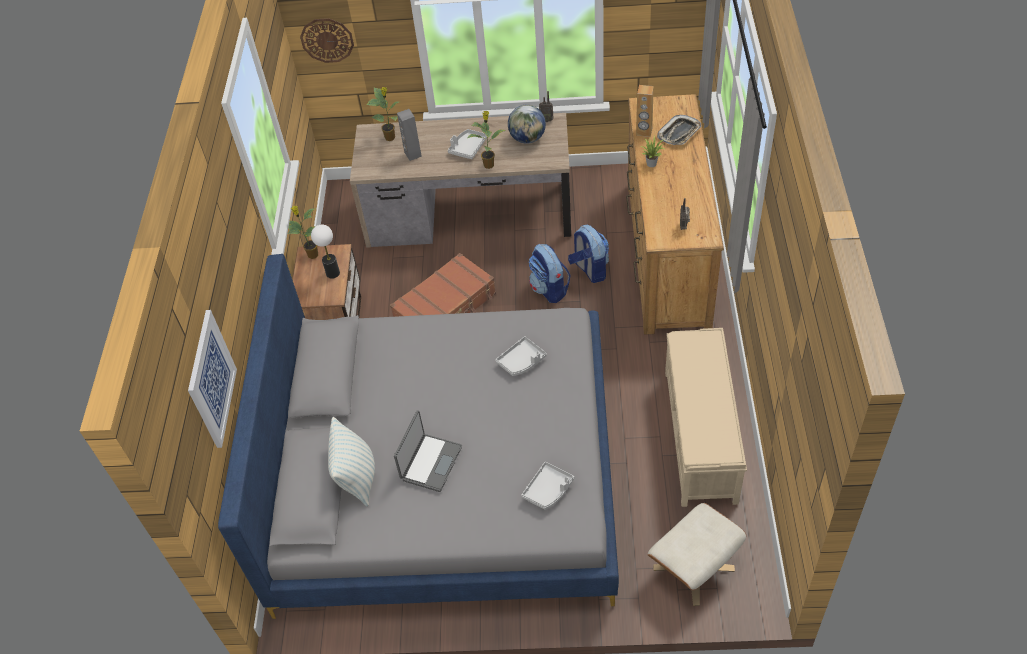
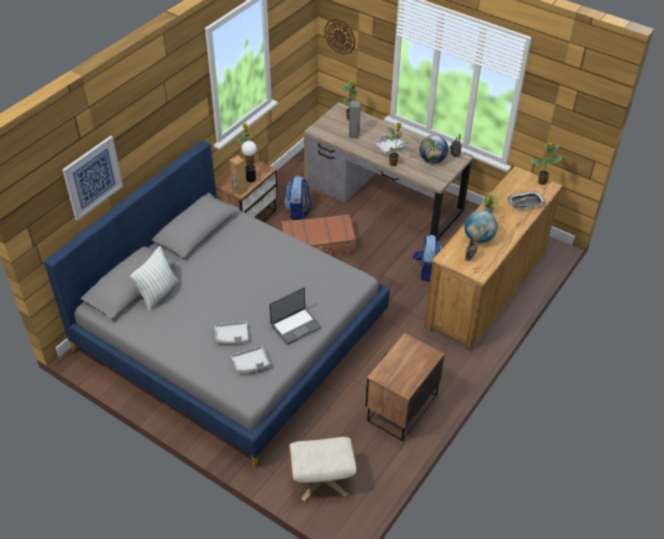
camera: 30 degrees right, 5 degrees down
laptop [394,410,462,492] -> laptop moved to [269,287,321,345]
grey tray [496,336,547,376] -> grey tray moved to [215,321,249,344]
backpack [528,244,571,303] -> backpack moved to [284,176,312,220]
brown speaker [636,85,654,137] -> brown speaker moved to [230,155,247,195]
beige bench [665,328,747,507] -> nightstand [365,333,445,441]
none -> globe [464,210,498,243]
none -> potted plant [530,142,563,185]

